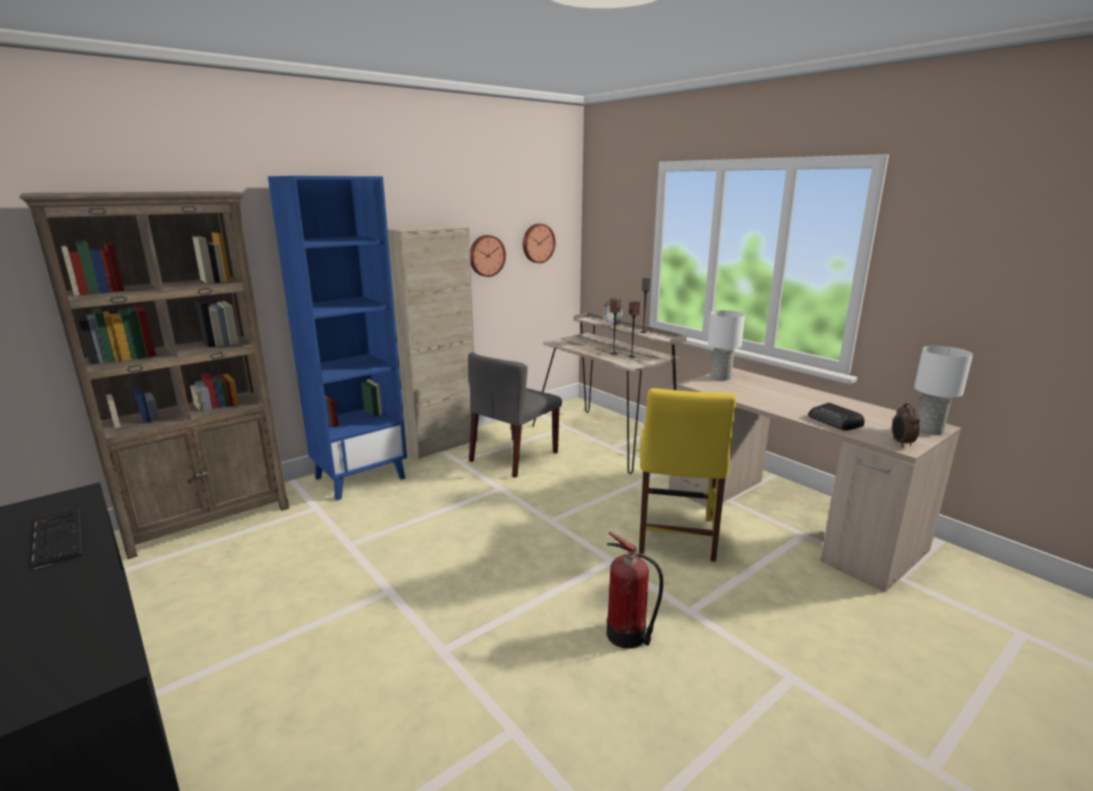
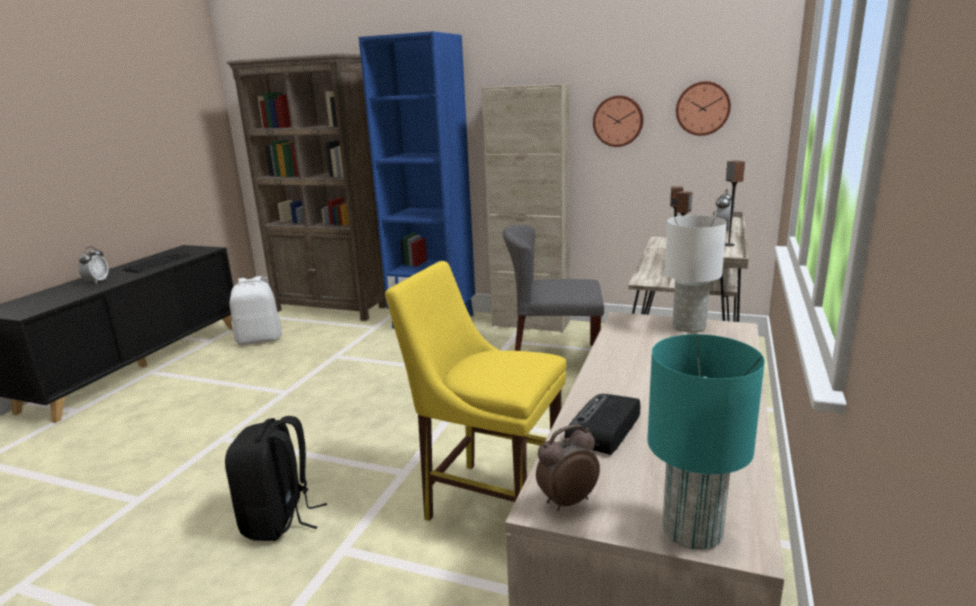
camera: 60 degrees right, 0 degrees up
fire extinguisher [607,532,663,649] -> black backpack [225,416,327,541]
yellow chair [639,388,736,562] -> yellow chair turned 45 degrees clockwise [385,261,567,521]
white table lamp [914,346,973,435] -> turquoise table lamp [648,334,765,550]
none -> alarm clock [78,246,108,284]
none -> white backpack [230,276,282,345]

